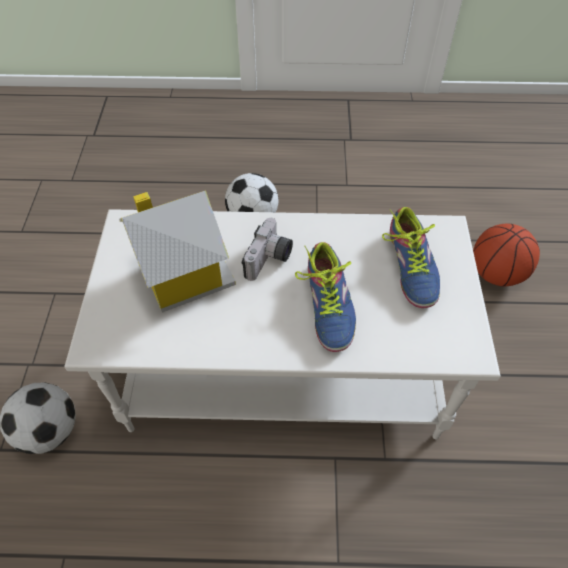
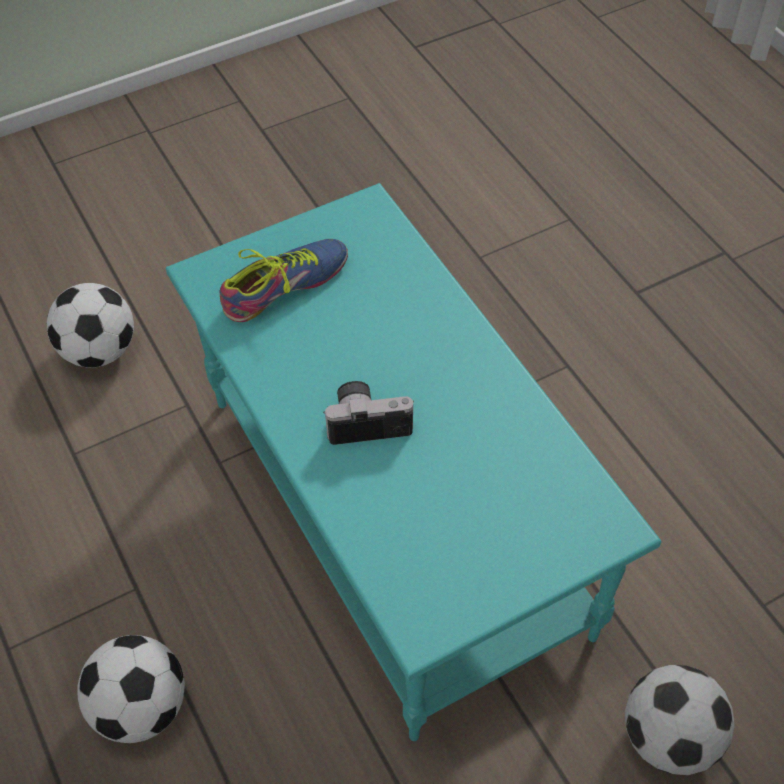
camera: 120 degrees left, 0 degrees up
white coffee table [65,209,501,439] -> turquoise coffee table [166,183,661,741]
toy house [119,190,236,313] -> none
shoe [295,242,356,352] -> none
basketball [473,223,540,286] -> football [47,283,134,368]

